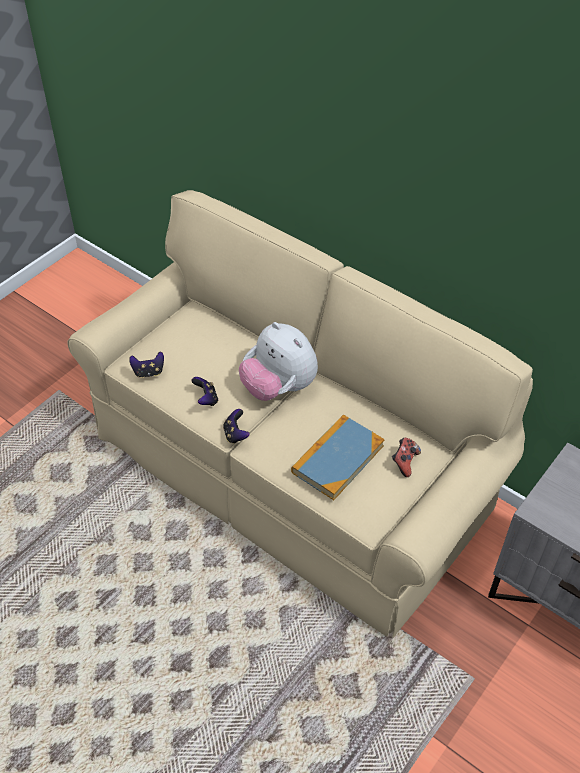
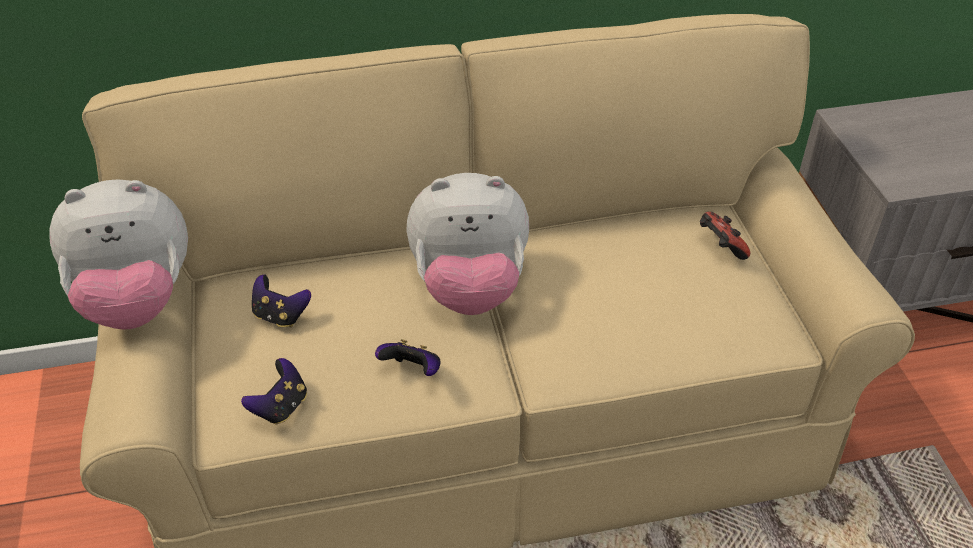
camera: 50 degrees left, 5 degrees down
game controller [223,409,250,444] -> game controller moved to [252,275,311,327]
book [291,414,385,500] -> none
none -> plush toy [49,180,188,330]

